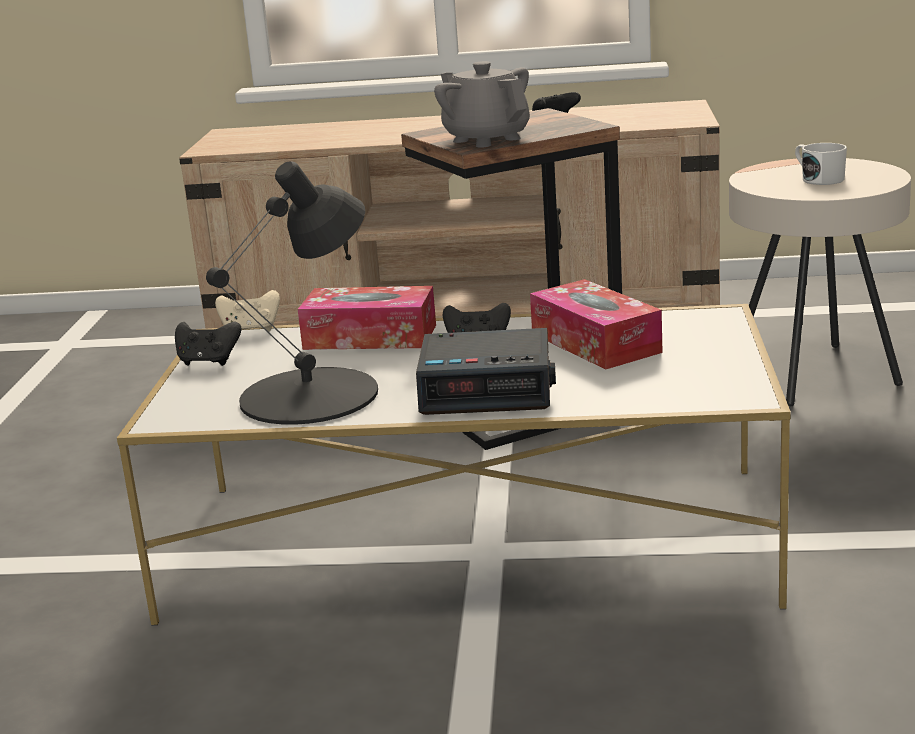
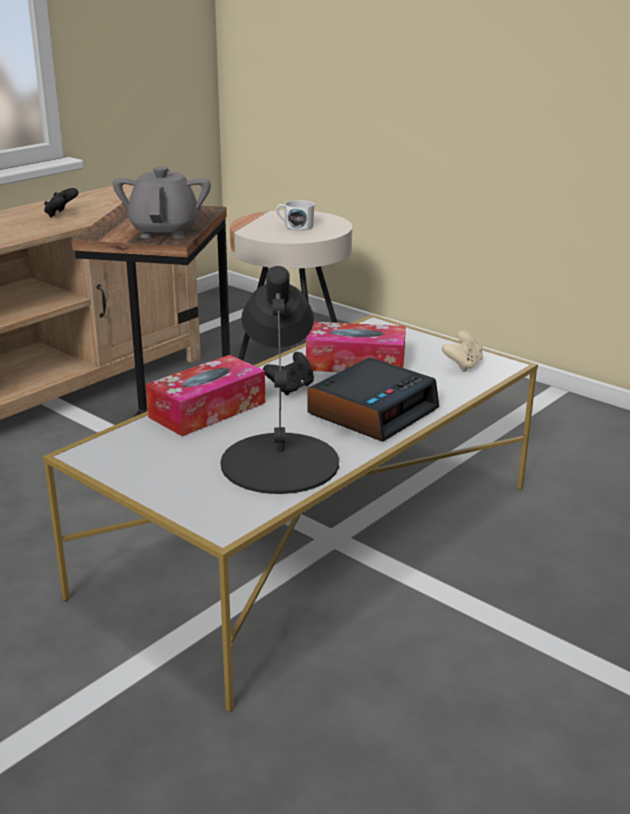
camera: 55 degrees left, 5 degrees up
black game controller [175,321,241,366] -> none
beige game controller [215,290,280,332] -> beige game controller moved to [442,330,483,372]
grey teapot [434,61,530,148] -> grey teapot turned 90 degrees clockwise [112,166,211,238]

